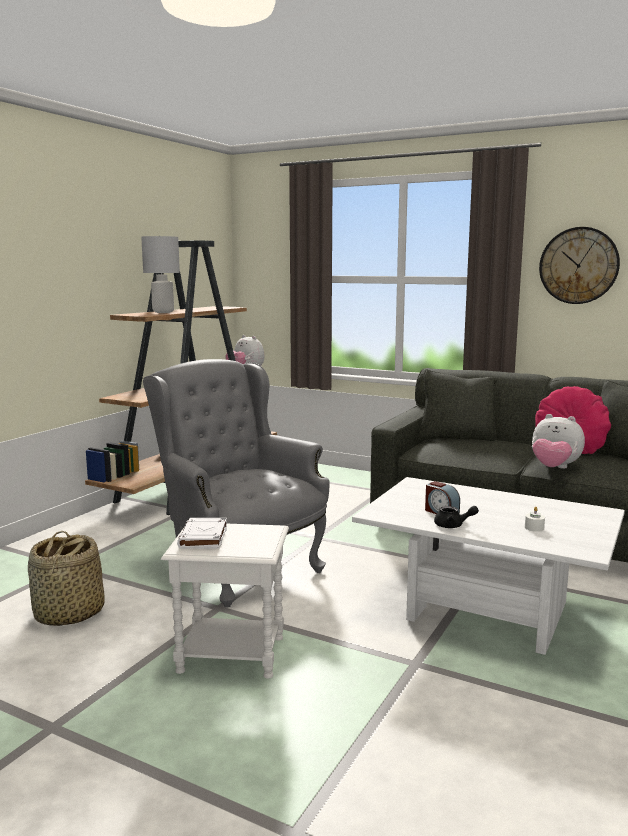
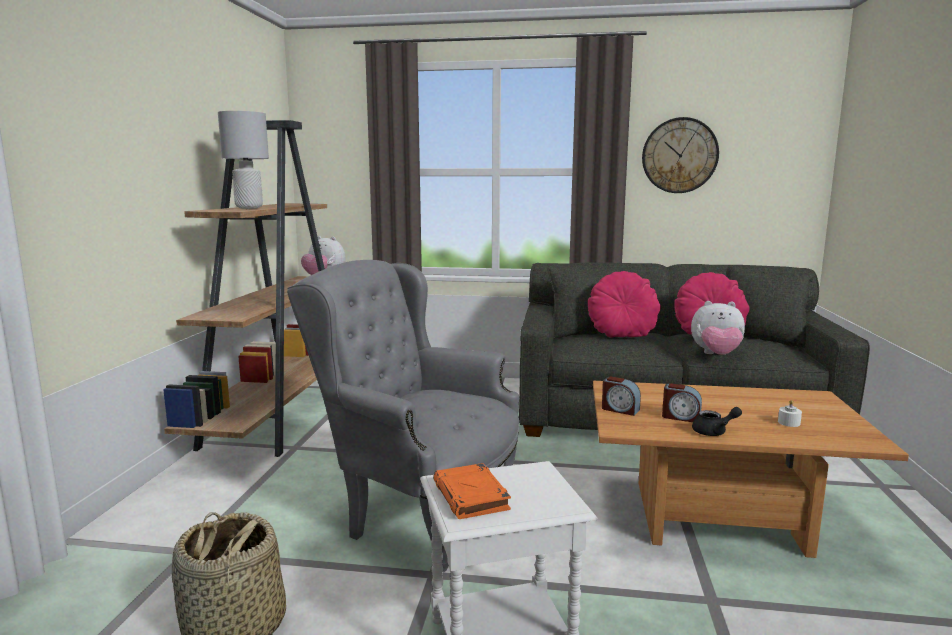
camera: 20 degrees left, 0 degrees up
white book [177,518,227,548] -> orange book [433,463,511,519]
white coffee table [352,477,625,655] -> brown coffee table [593,381,909,558]
none -> pink pillow [588,271,661,337]
none -> alarm clock [602,376,641,416]

